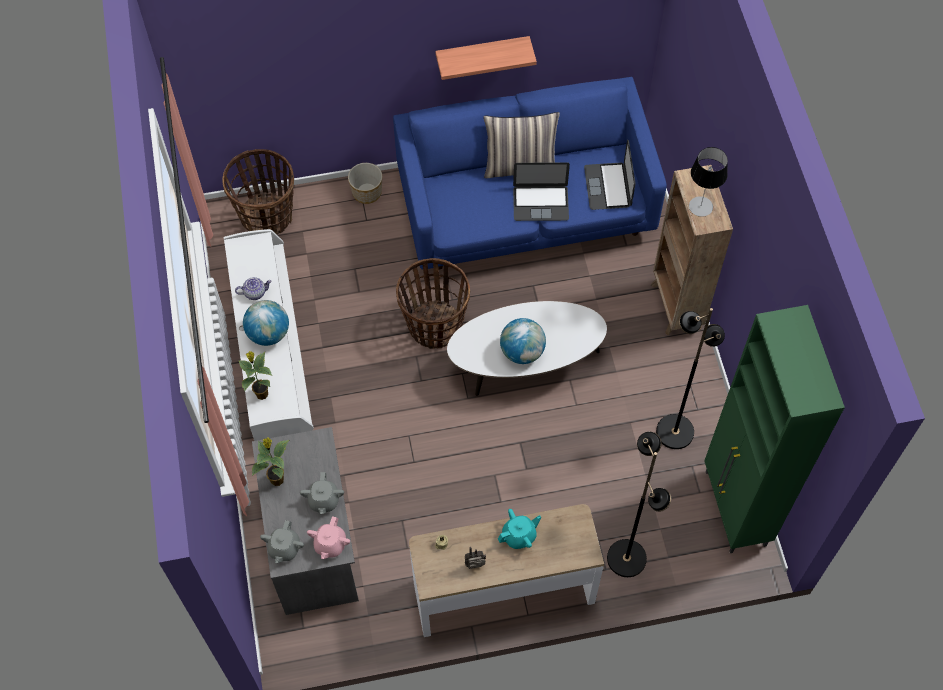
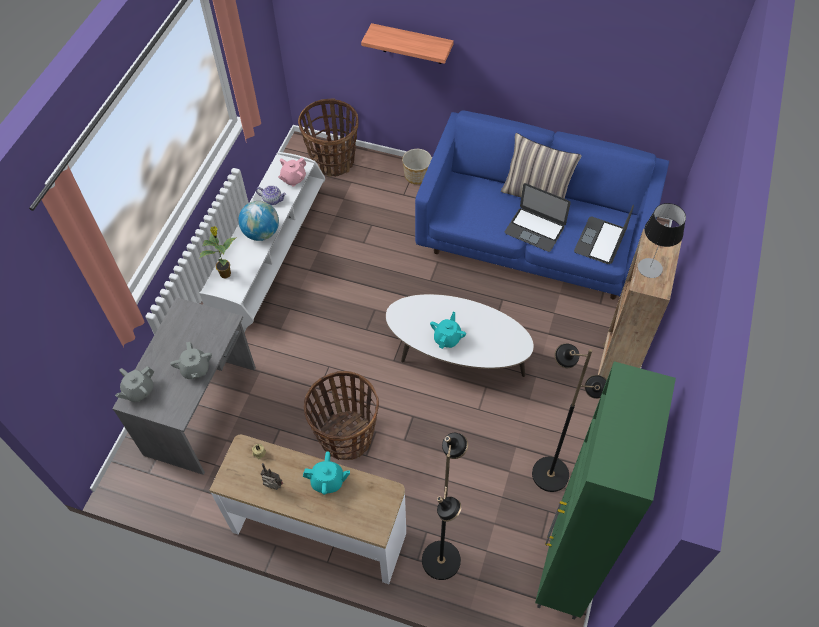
camera: 30 degrees right, 5 degrees down
potted plant [252,438,289,486] -> none
grey teapot [300,472,344,514] -> grey teapot turned 45 degrees counterclockwise [170,342,212,379]
pink teapot [307,516,350,559] -> pink teapot moved to [278,157,307,186]
basket [396,258,470,349] -> basket moved to [304,371,379,460]
shelf [435,36,537,80] -> shelf moved to [361,23,454,64]
globe [500,318,546,364] -> turquoise teapot [430,312,466,349]

